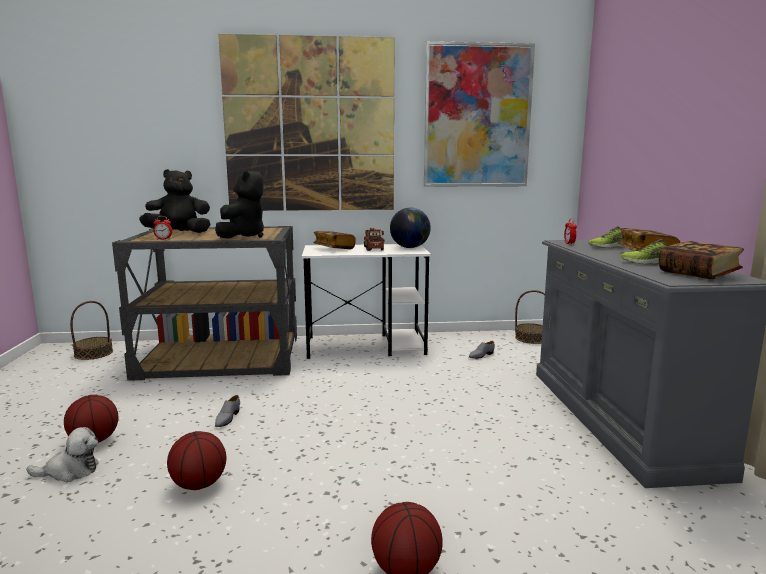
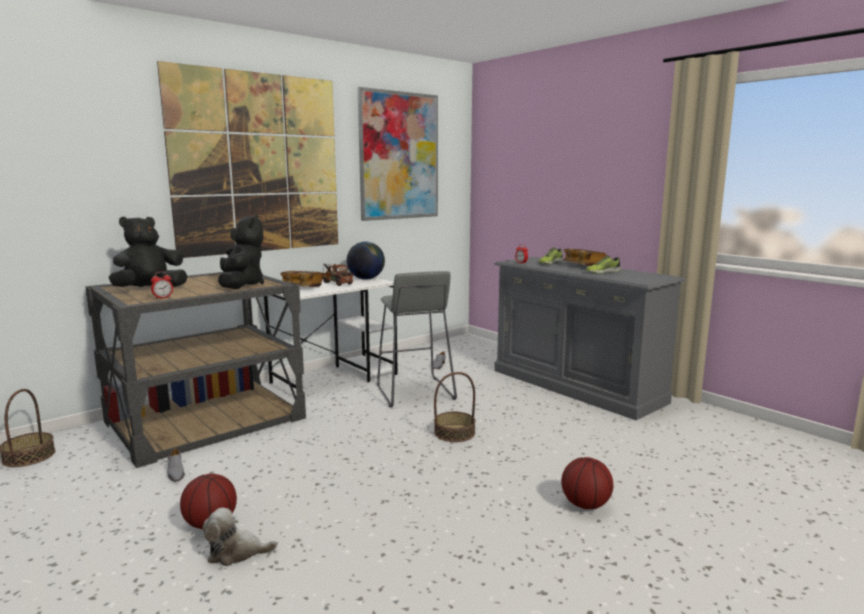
camera: 35 degrees left, 0 degrees up
plush toy [26,427,99,483] -> plush toy turned 135 degrees counterclockwise [203,508,277,566]
basketball [167,431,226,490] -> none
grey shoe [215,395,240,427] -> grey shoe moved to [167,448,184,482]
basket [515,290,545,344] -> basket moved to [434,372,475,442]
book [659,241,744,279] -> none
none -> grey stool [377,271,457,407]

